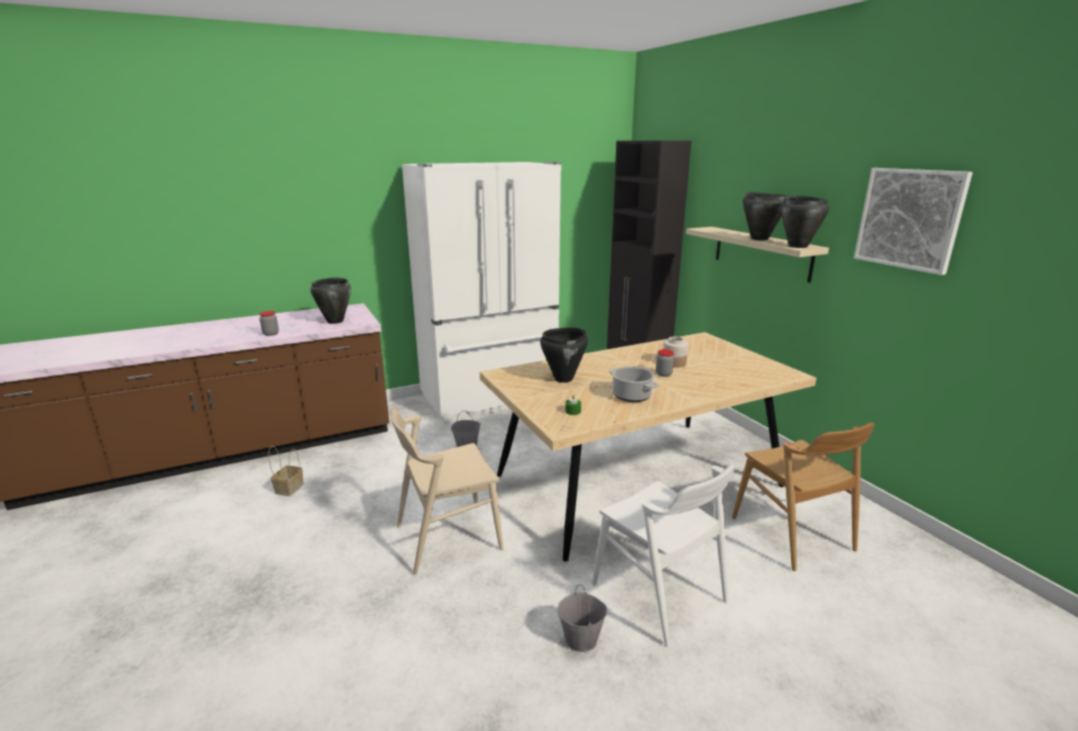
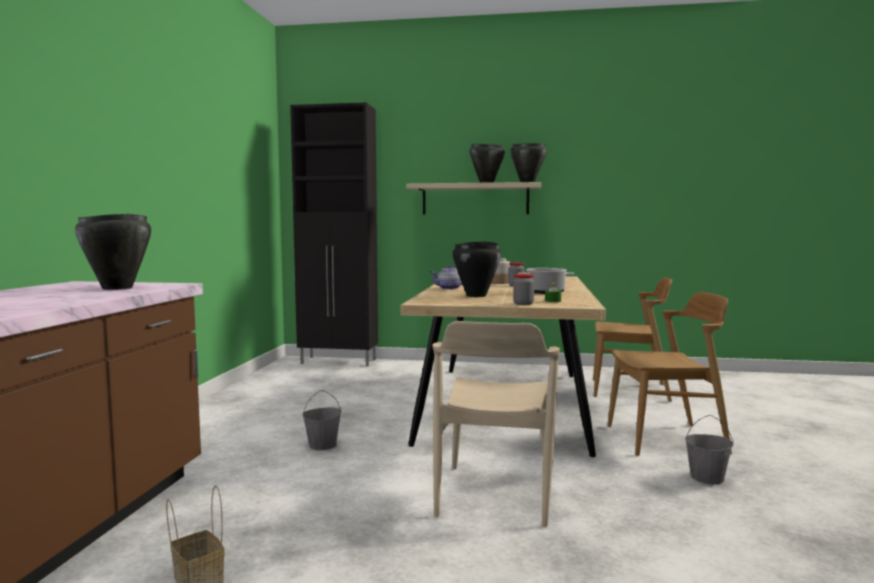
camera: 55 degrees left, 15 degrees down
jar [259,311,279,336] -> jar moved to [513,274,534,305]
white fridge [402,162,561,424] -> none
white chair [592,464,735,647] -> brown chair [608,292,732,456]
picture [854,168,973,275] -> none
none -> teapot [429,264,463,290]

